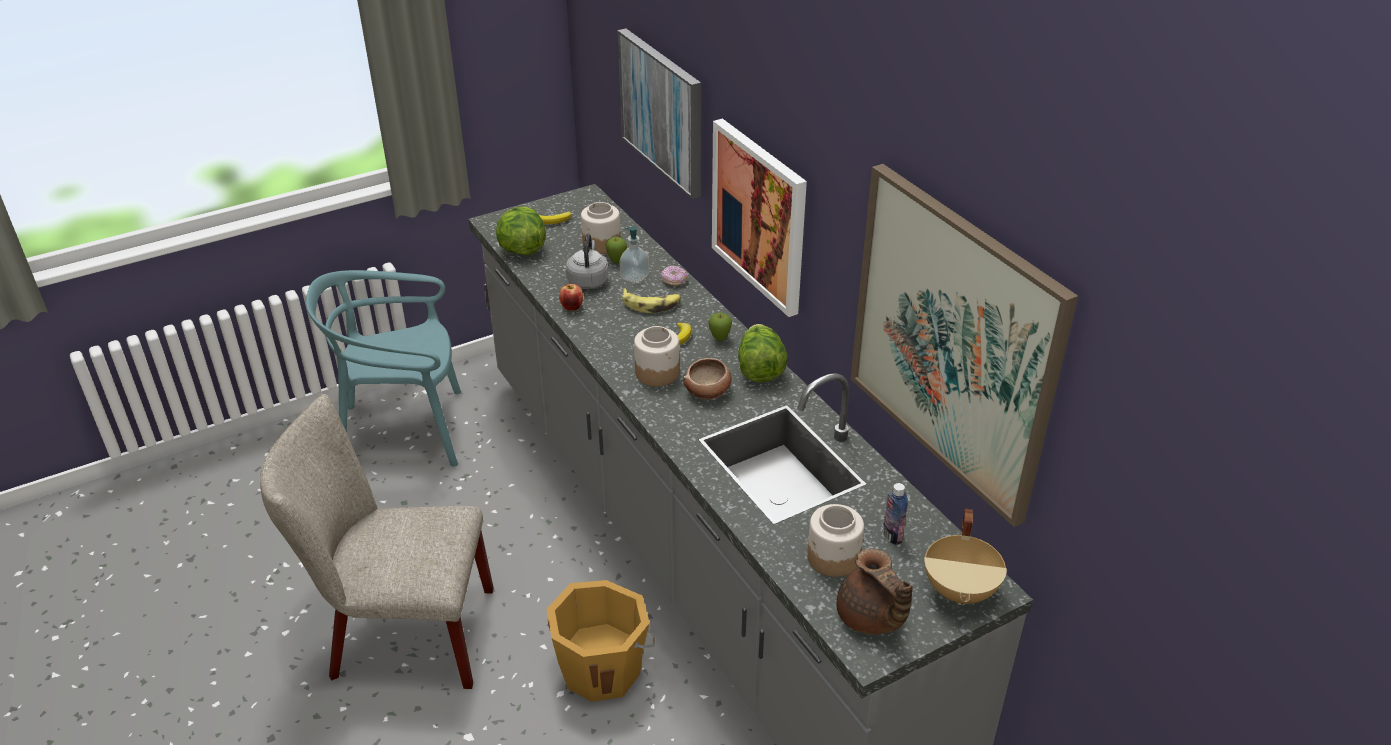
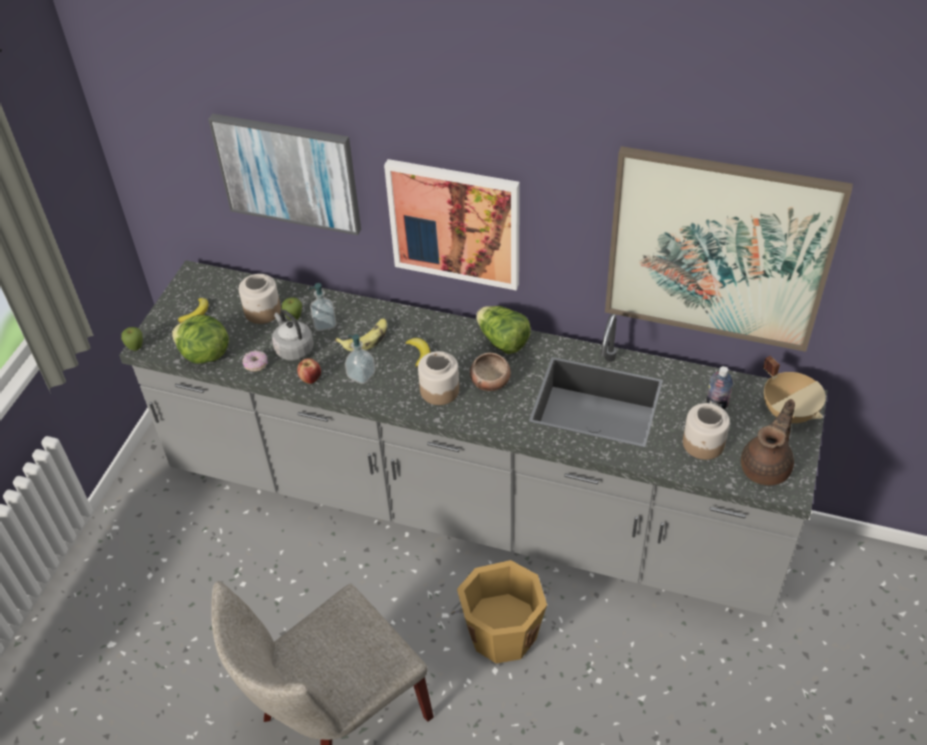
camera: 40 degrees left, 10 degrees up
turquoise chair [306,270,461,467] -> none
donut [661,265,687,286] -> donut moved to [242,351,268,371]
apple [708,313,732,341] -> apple moved to [121,327,143,351]
brown teapot [837,549,913,635] -> brown teapot turned 75 degrees counterclockwise [741,399,795,485]
none -> soap dispenser [345,334,376,384]

